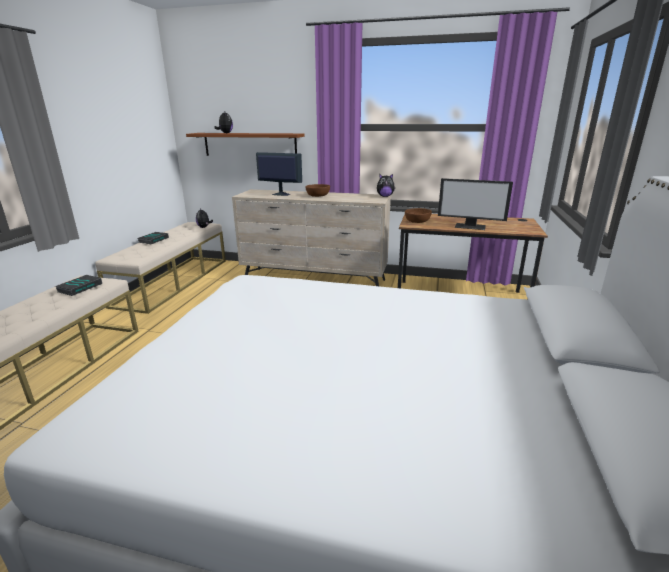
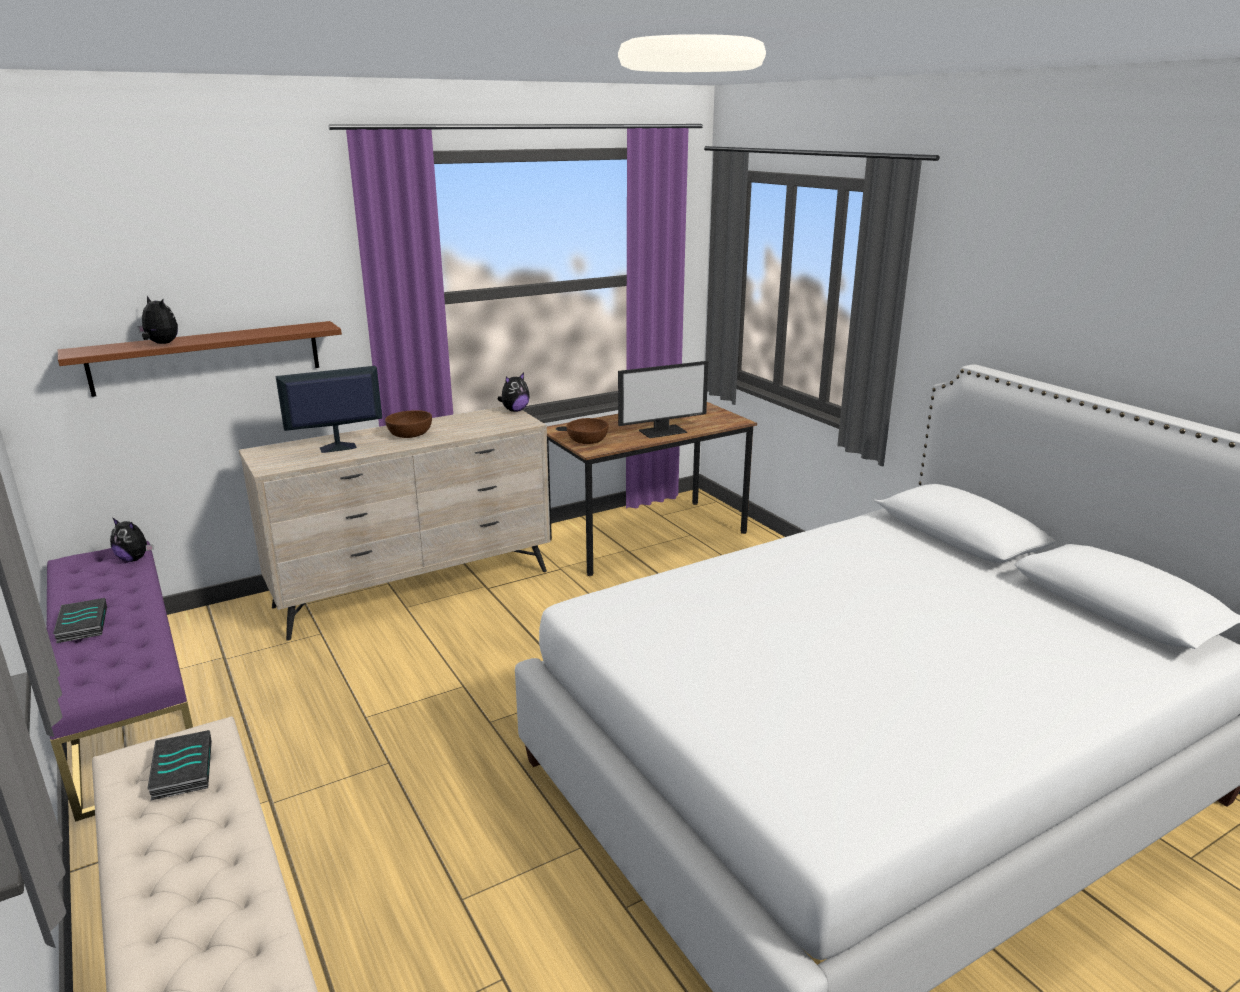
camera: 45 degrees left, 0 degrees up
beige bench [95,222,226,314] -> purple bench [47,541,193,822]

